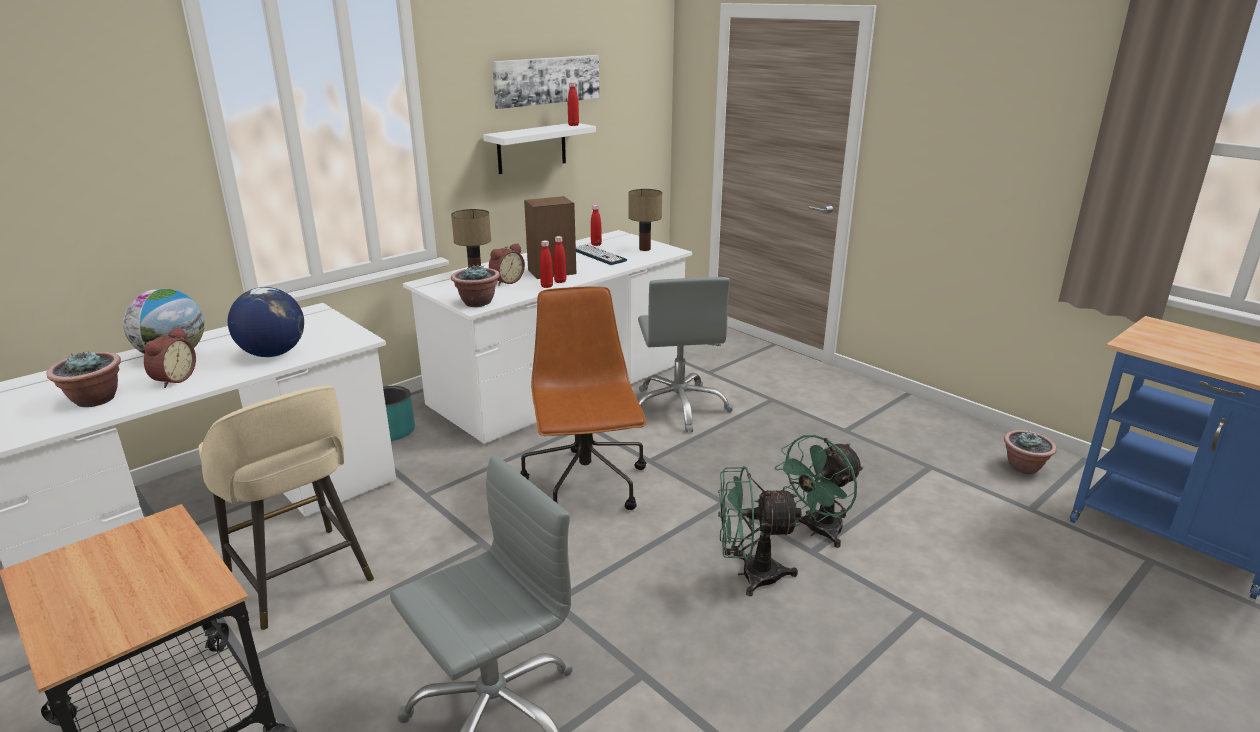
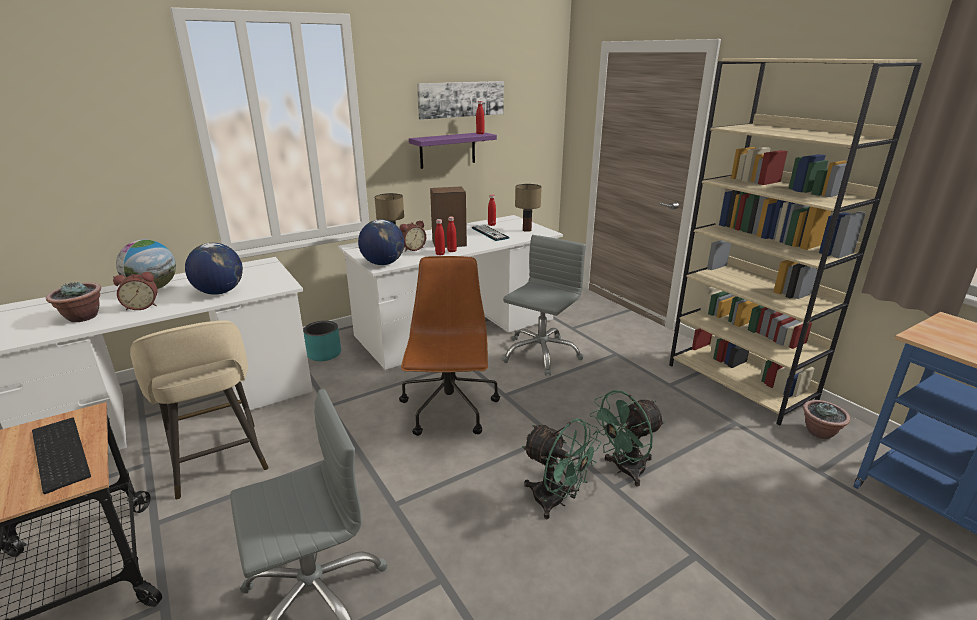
camera: 10 degrees right, 0 degrees up
alarm clock [144,327,196,388] -> alarm clock turned 45 degrees clockwise [113,272,158,310]
potted plant [451,264,500,307] -> globe [358,219,404,265]
white shelf [483,123,596,174] -> purple shelf [409,132,497,169]
grey office chair [638,277,733,433] -> grey office chair turned 150 degrees counterclockwise [502,235,586,376]
green fan [718,466,802,596] -> green fan turned 150 degrees counterclockwise [522,418,601,519]
none -> keyboard [32,418,91,494]
none -> beige bookcase [669,58,922,426]

